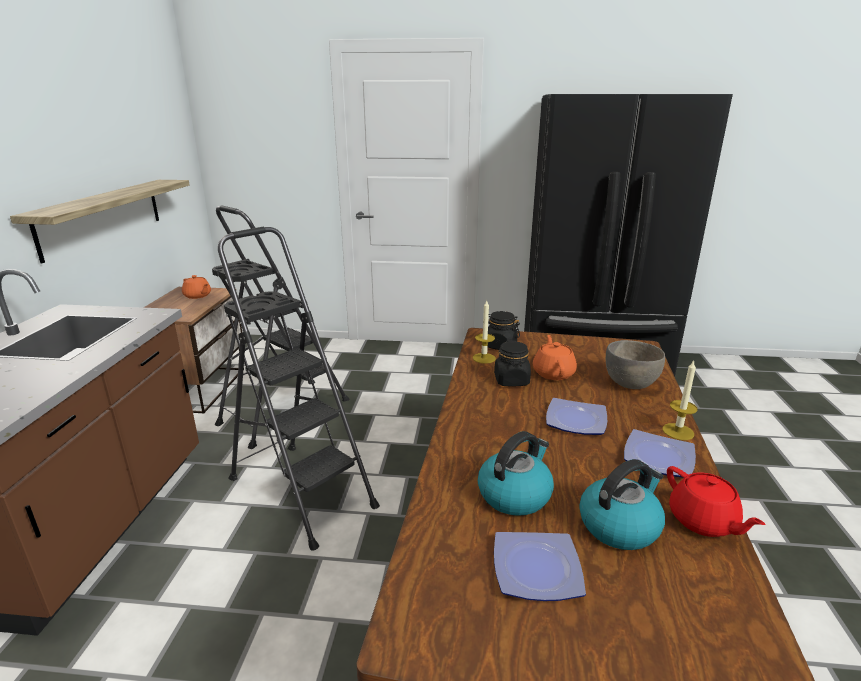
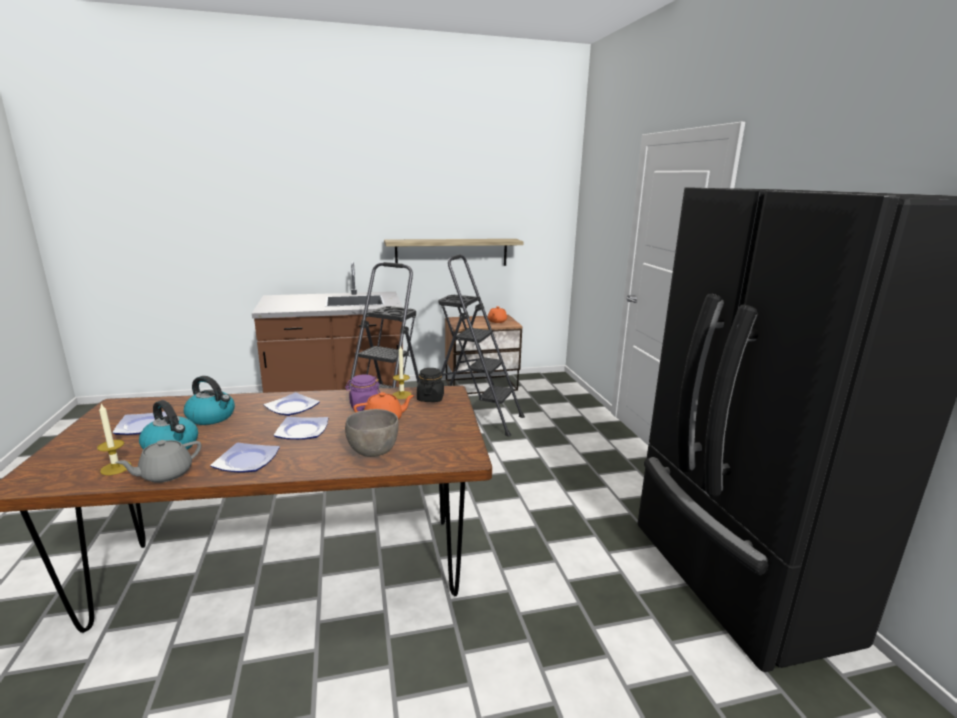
camera: 70 degrees right, 5 degrees down
black jar [494,341,531,386] -> purple jar [345,375,381,411]
candle [662,360,698,440] -> candle moved to [97,404,132,475]
red teapot [667,466,765,537] -> grey teapot [115,440,201,483]
none -> plate [264,393,320,416]

